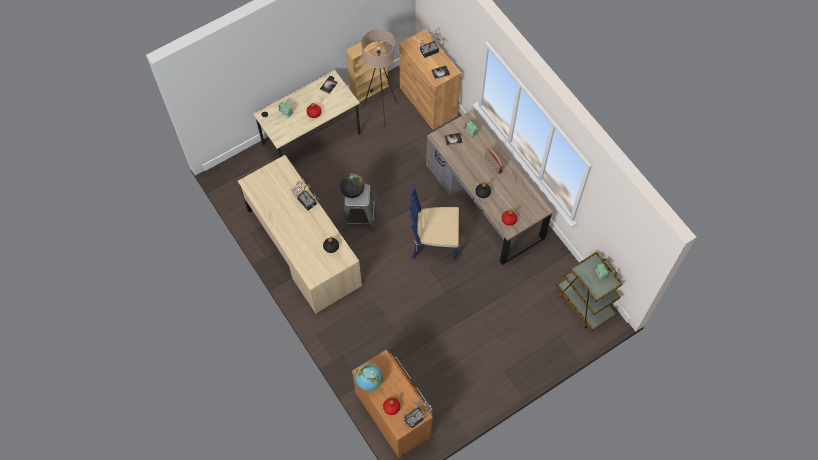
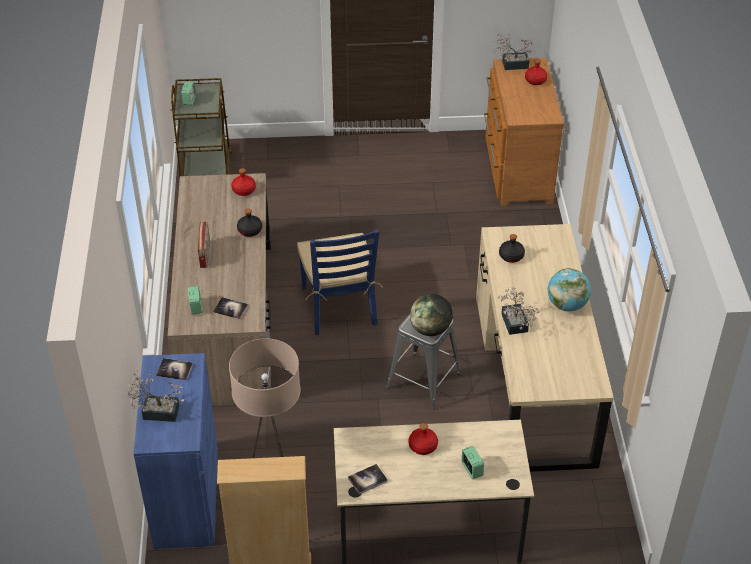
camera: 150 degrees left, 20 degrees down
globe [355,363,383,391] -> globe moved to [548,268,591,311]
brown cabinet [399,29,461,130] -> blue cabinet [133,353,218,549]
blue chair [410,187,459,260] -> blue chair turned 45 degrees clockwise [297,229,382,335]

